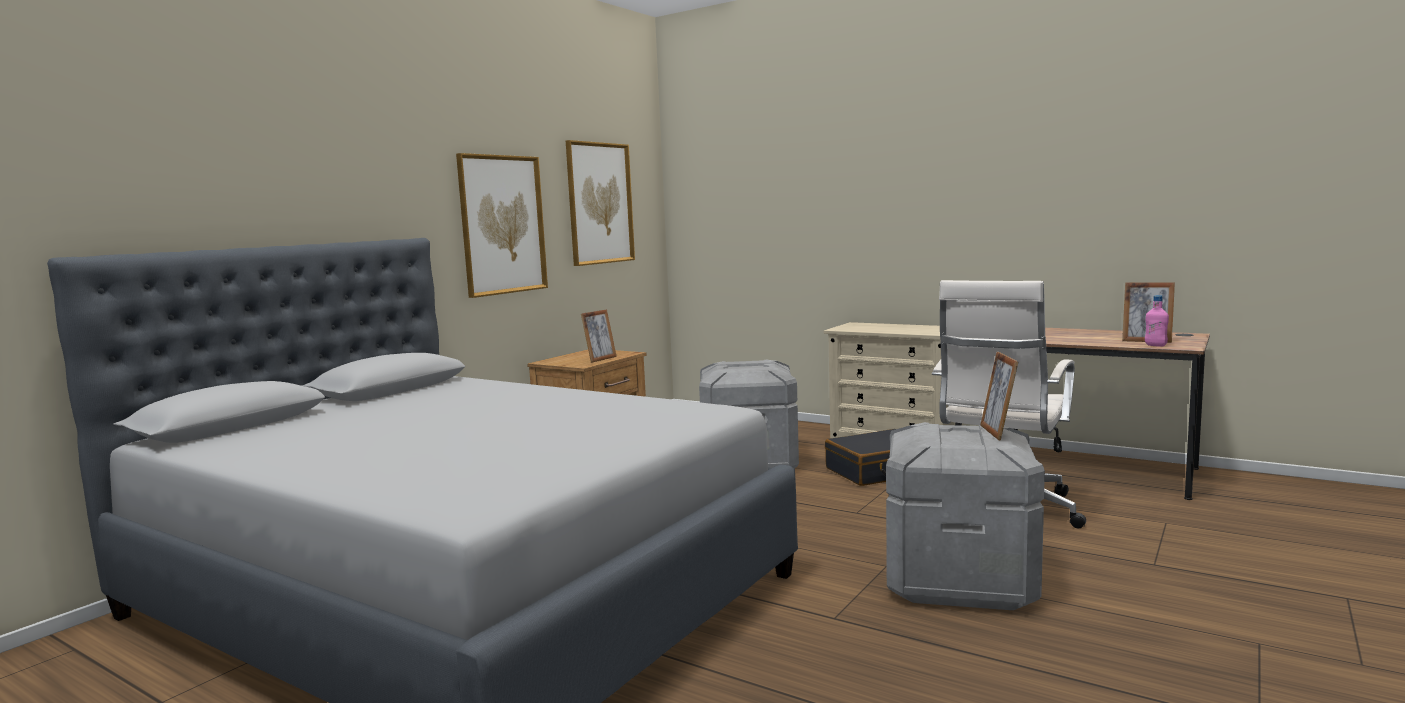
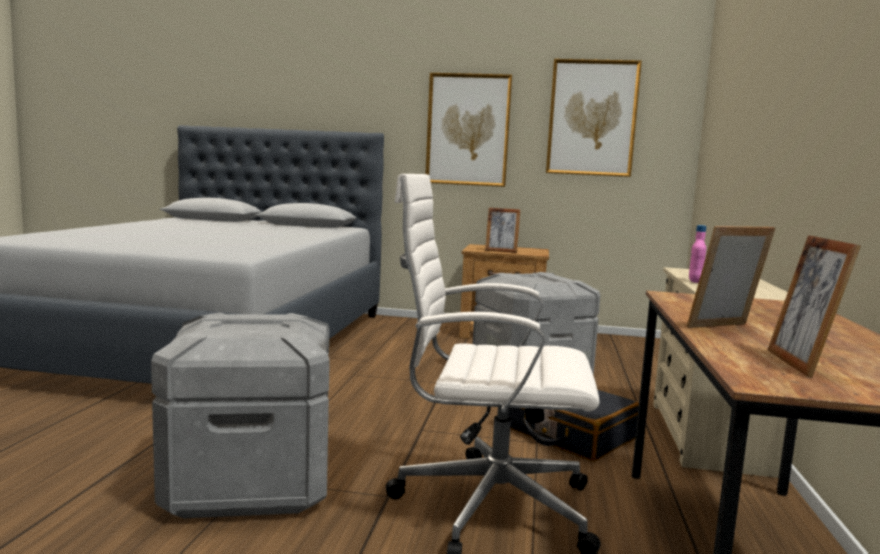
camera: 65 degrees right, 0 degrees up
picture frame [980,352,1018,441] -> picture frame moved to [687,226,775,328]
pink bottle [1145,295,1169,347] -> pink bottle moved to [689,225,706,283]

